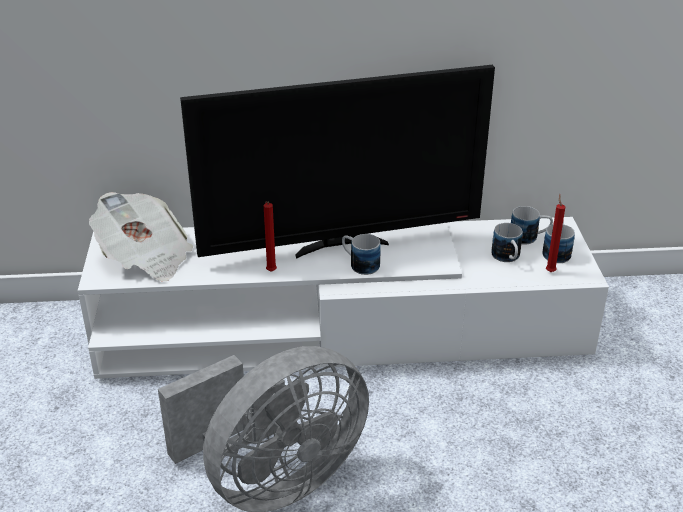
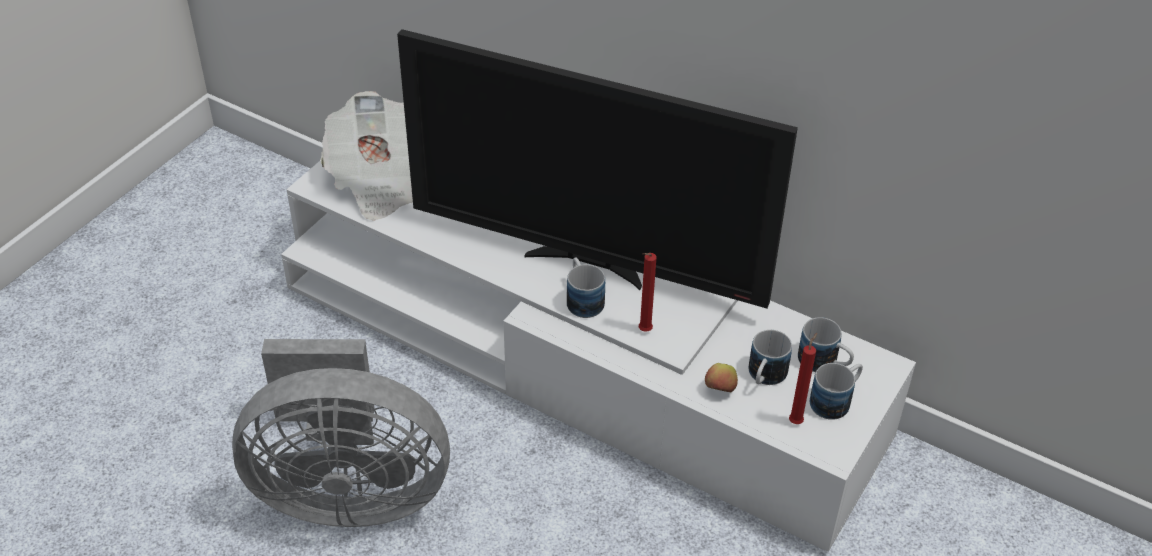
camera: 35 degrees right, 10 degrees up
red candle [264,202,277,272] -> red candle moved to [639,253,657,332]
none -> apple [705,363,738,392]

